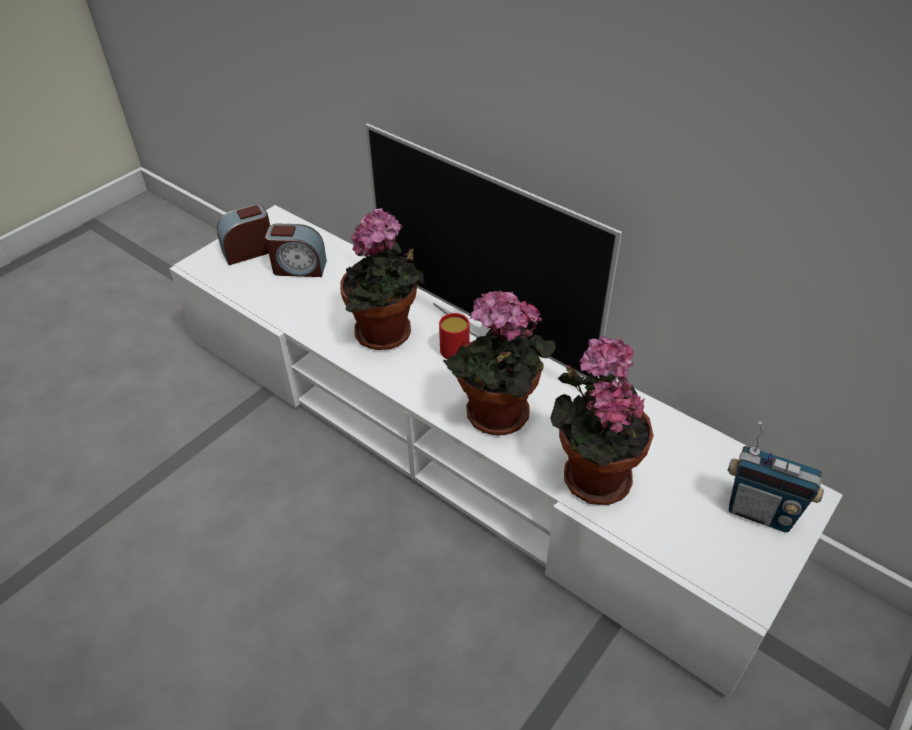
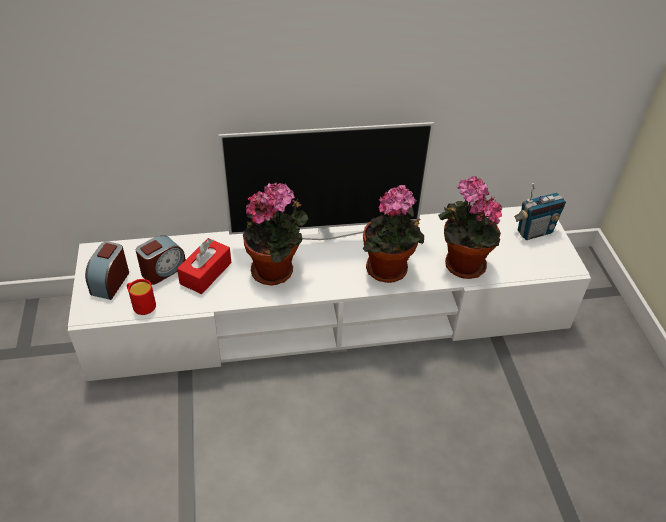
camera: 50 degrees left, 0 degrees up
red mug [439,313,470,359] -> red mug moved to [127,279,156,315]
none -> red tissue box [177,238,231,294]

